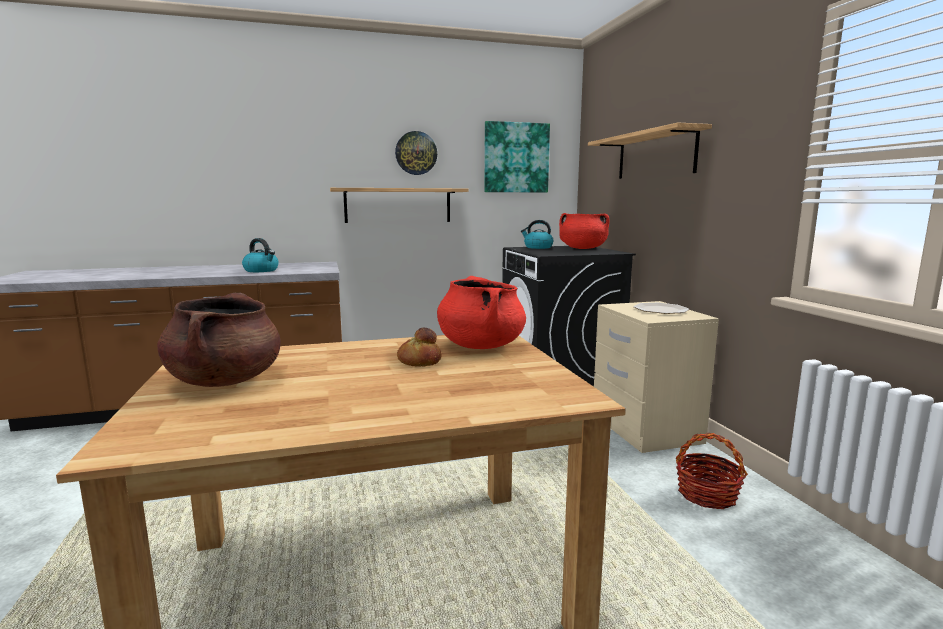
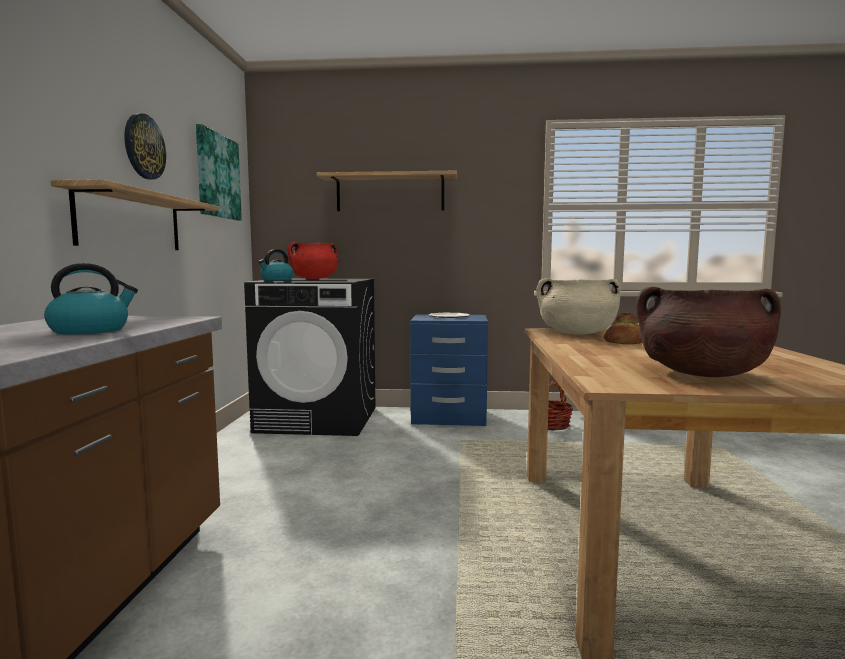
camera: 70 degrees left, 5 degrees down
red cooking pot [437,276,526,349] -> beige cooking pot [536,278,621,335]
beige nightstand [594,301,719,453] -> blue nightstand [410,314,488,426]

